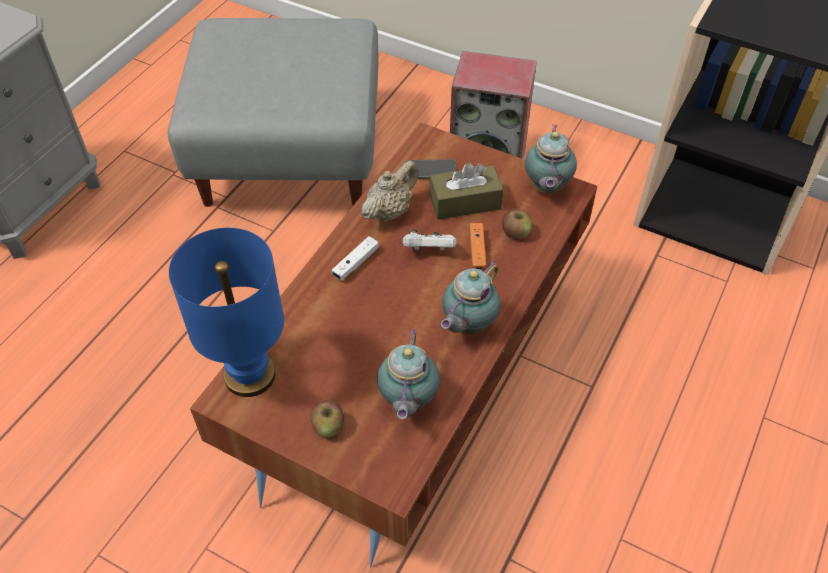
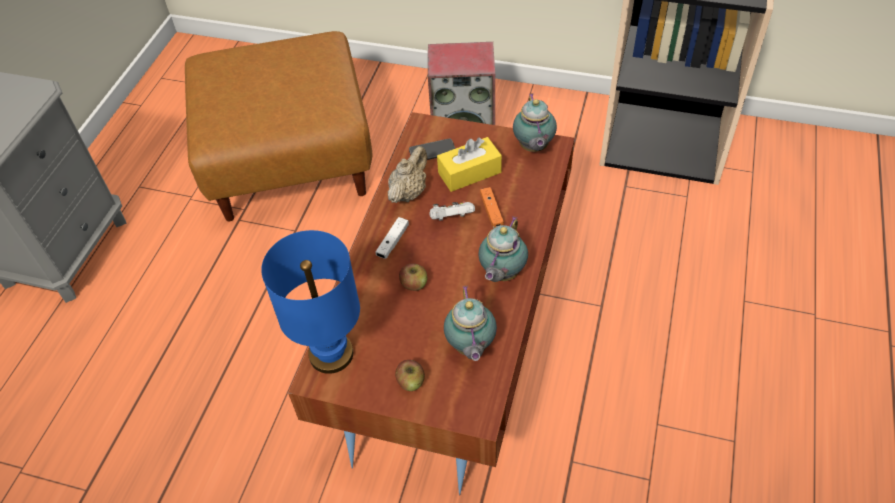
camera: 10 degrees left, 0 degrees up
grey ottoman [168,18,379,207] -> brown ottoman [185,31,372,221]
brown tissue box [429,163,504,220] -> yellow tissue box [437,137,502,192]
apple [502,209,532,239] -> apple moved to [399,263,427,291]

